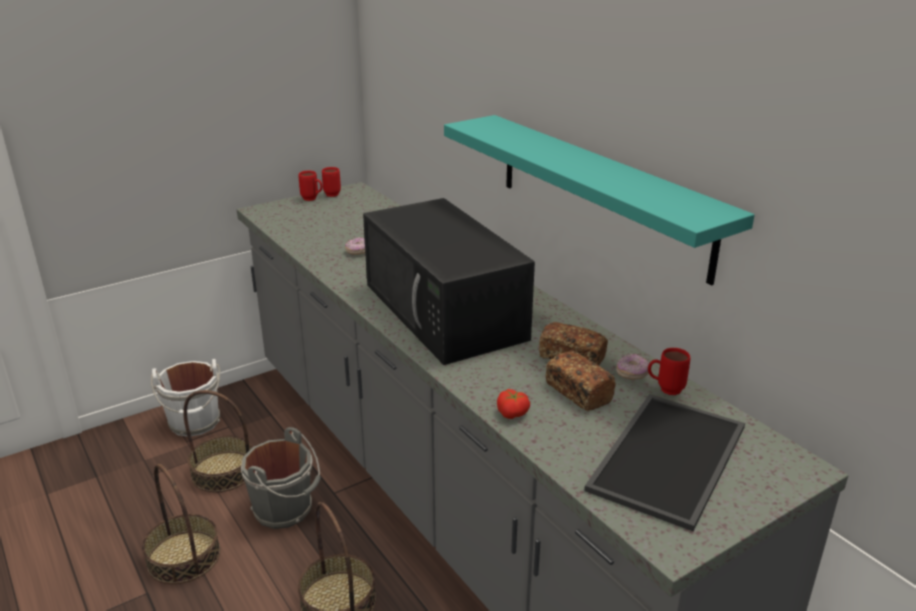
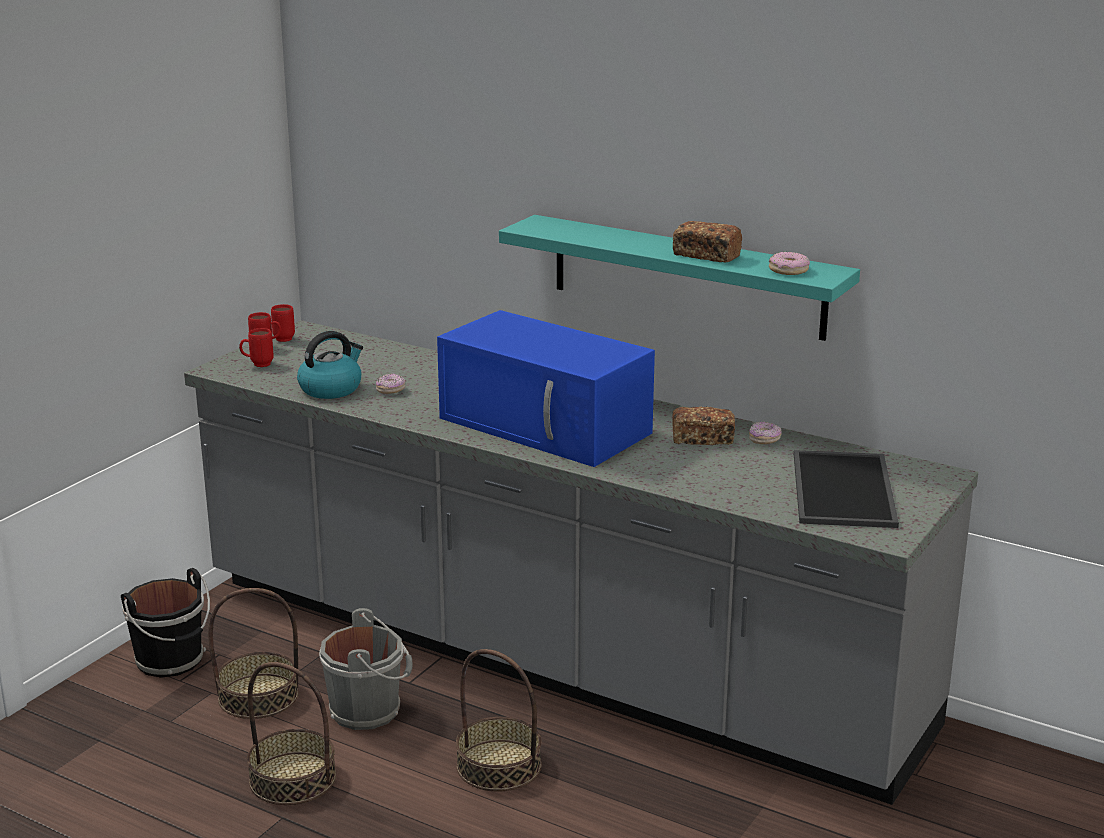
camera: 25 degrees left, 5 degrees down
white bucket [151,359,221,437] -> black bucket [121,568,210,678]
black microwave [363,198,535,365] -> blue microwave [437,310,655,467]
tomato [497,389,530,419] -> none
bread [546,351,616,411] -> bread moved to [673,221,742,262]
red mug [648,348,690,395] -> red mug moved to [239,328,273,367]
none -> kettle [297,331,363,399]
none -> donut [769,252,810,275]

